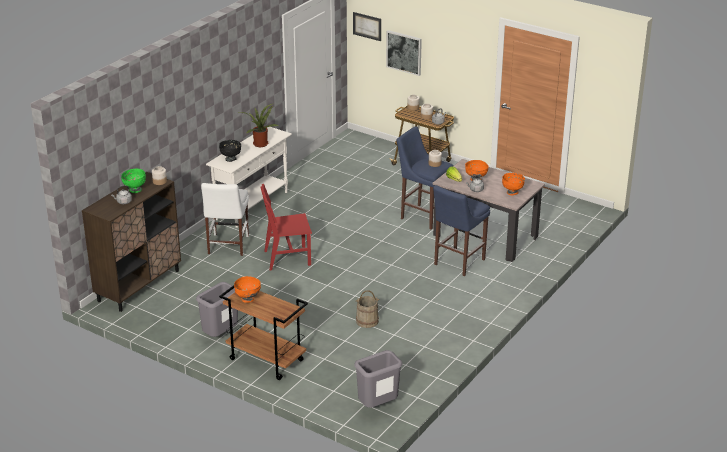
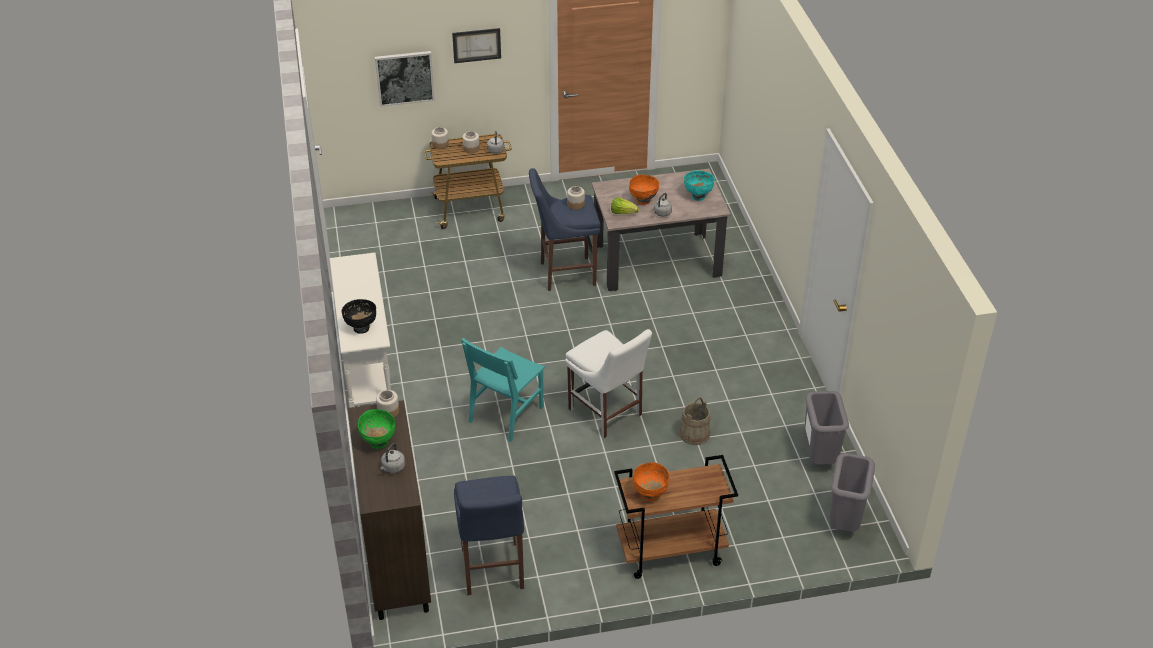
camera: 45 degrees left, 10 degrees up
grey trash can [196,282,238,337] -> grey trash can moved to [804,391,849,465]
white chair [201,183,249,256] -> white chair moved to [565,329,652,438]
potted plant [238,103,279,147] -> none
red chair [260,184,312,270] -> turquoise chair [461,338,545,442]
picture [353,12,381,41] -> picture moved to [452,28,501,63]
blue stool [433,185,490,276] -> blue stool moved to [454,476,524,595]
orange bowl [502,173,525,195] -> turquoise bowl [684,170,715,201]

